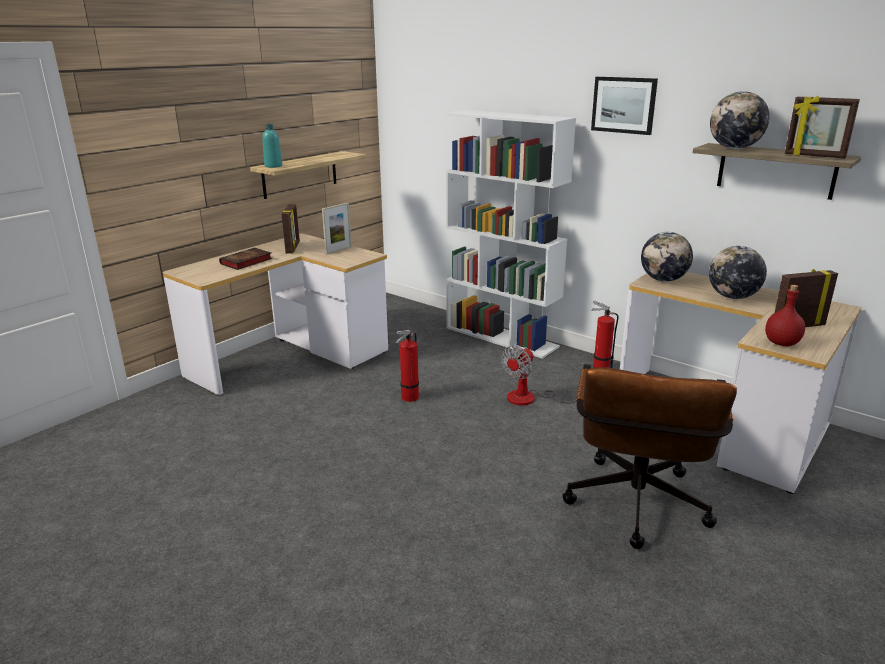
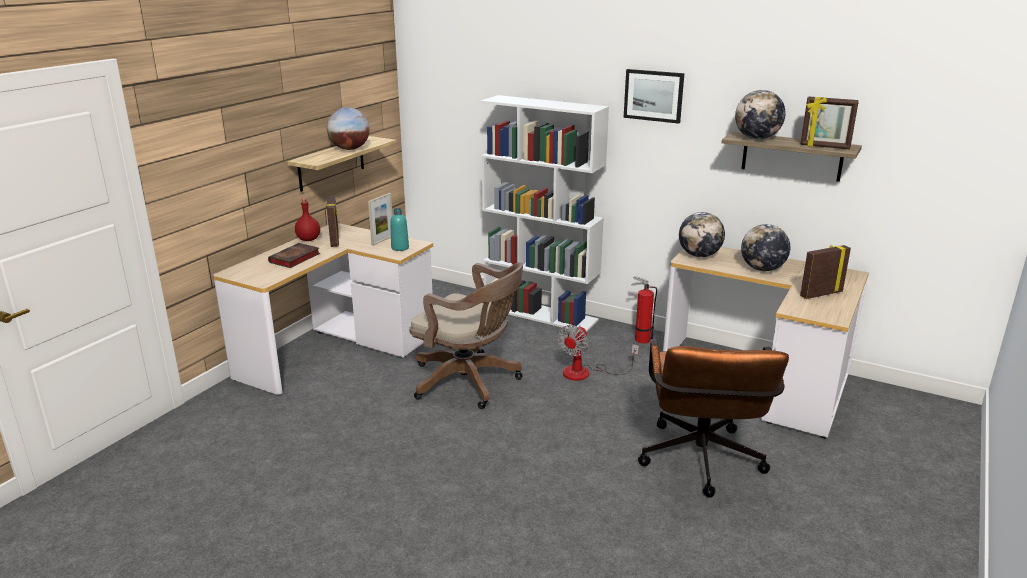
camera: 10 degrees left, 0 degrees up
turquoise bottle [262,124,282,168] -> turquoise bottle moved to [390,208,409,251]
fire extinguisher [396,330,419,402] -> brown office chair [409,263,523,409]
red bottle [765,285,805,346] -> red bottle moved to [295,199,320,241]
none -> globe [327,107,370,150]

